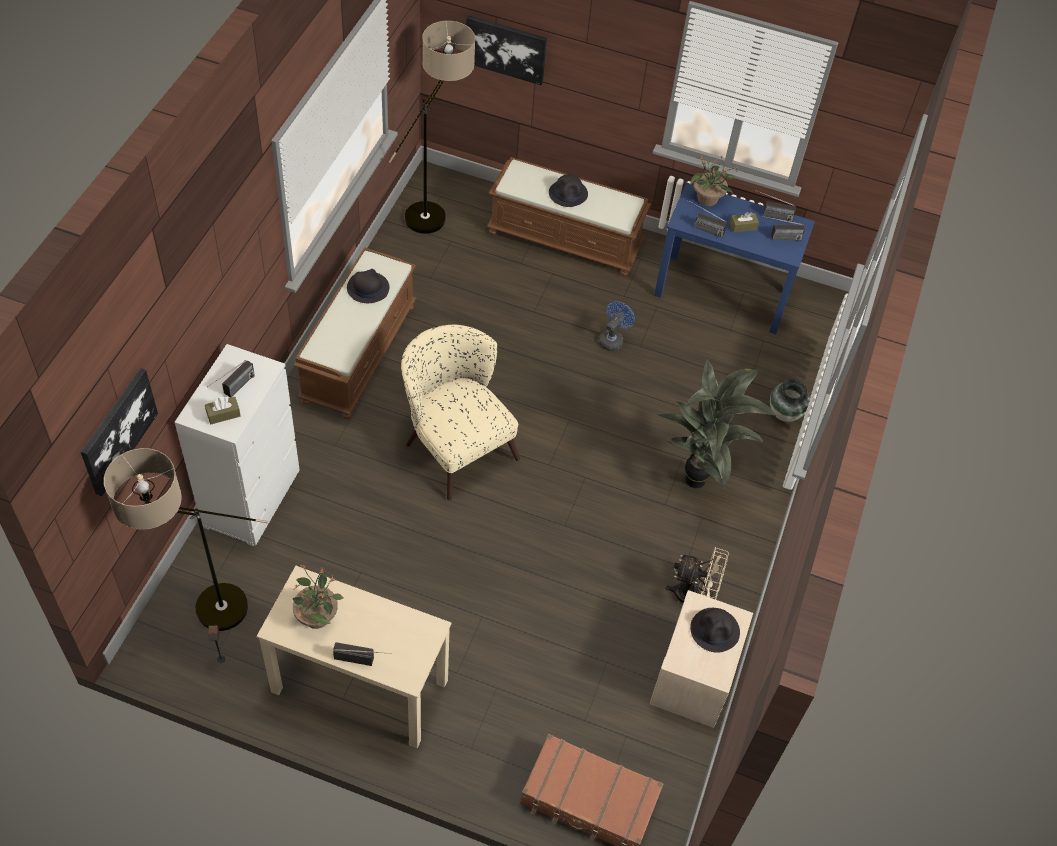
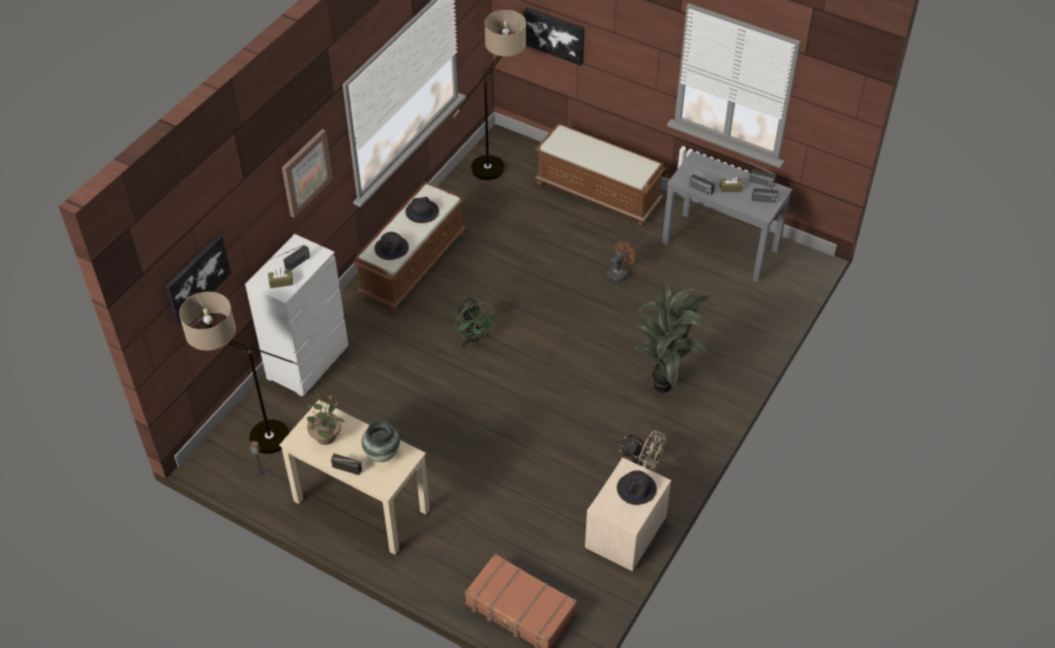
camera: 15 degrees right, 5 degrees down
beige armchair [401,325,520,500] -> green fan [455,297,498,346]
black hat [549,174,588,207] -> black hat moved to [374,232,409,260]
blue fan [599,301,635,351] -> brown fan [607,241,636,282]
blue desk [654,182,815,334] -> grey desk [662,151,792,282]
potted plant [690,155,738,206] -> none
vase [770,379,810,422] -> vase moved to [361,421,400,462]
none -> picture [282,129,333,218]

